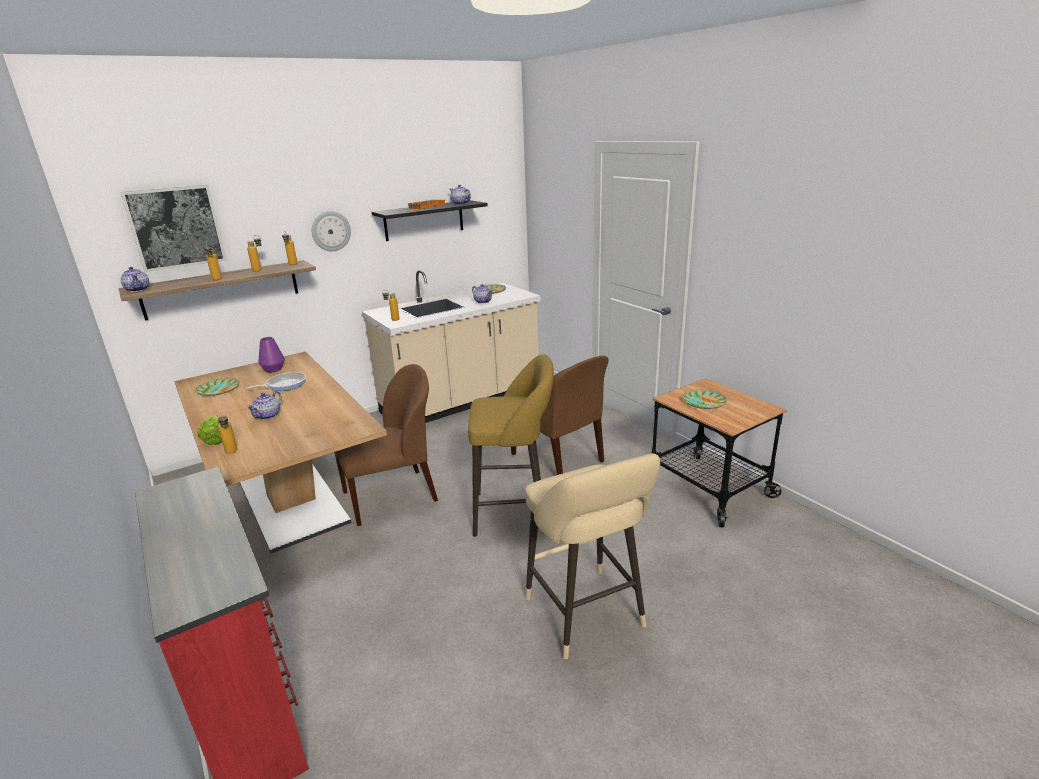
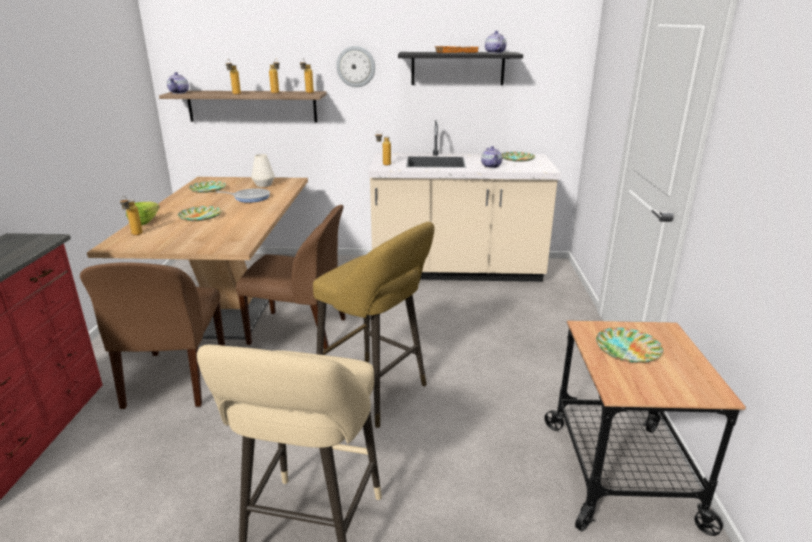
camera: 35 degrees right, 0 degrees up
picture [120,184,227,272] -> none
teapot [247,391,282,420] -> plate [178,206,222,221]
purple vase [258,337,285,372] -> white vase [251,154,275,187]
brown chair [511,356,608,475] -> brown chair moved to [80,262,225,409]

